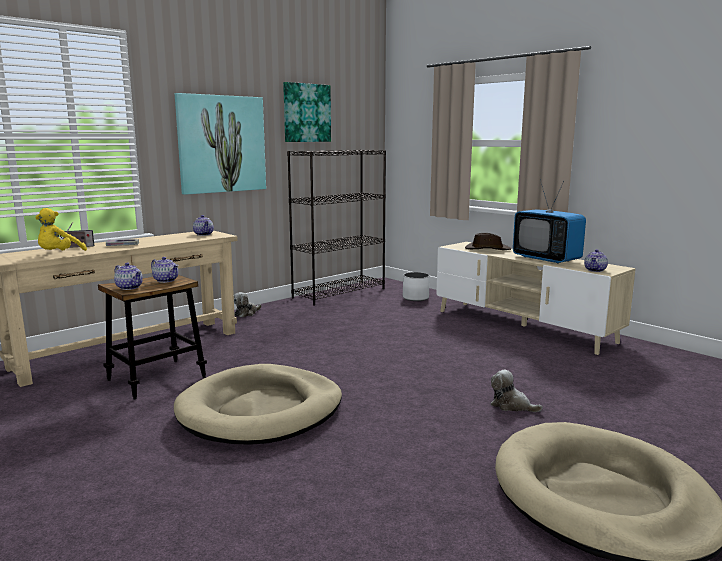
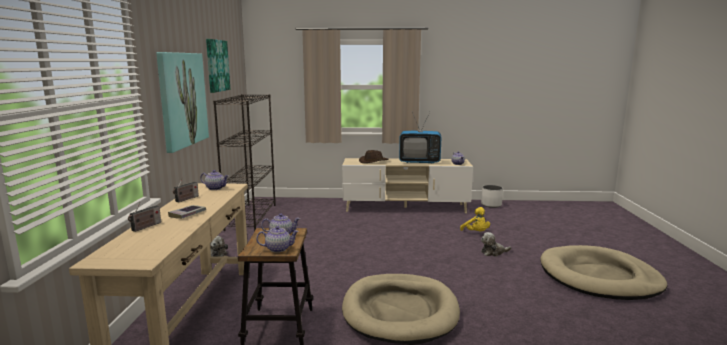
camera: 45 degrees left, 0 degrees up
yellow plush toy [35,208,87,251] -> yellow plush toy moved to [460,207,490,231]
white planter [403,272,430,301] -> white planter moved to [481,185,503,208]
none -> radio [173,179,199,202]

